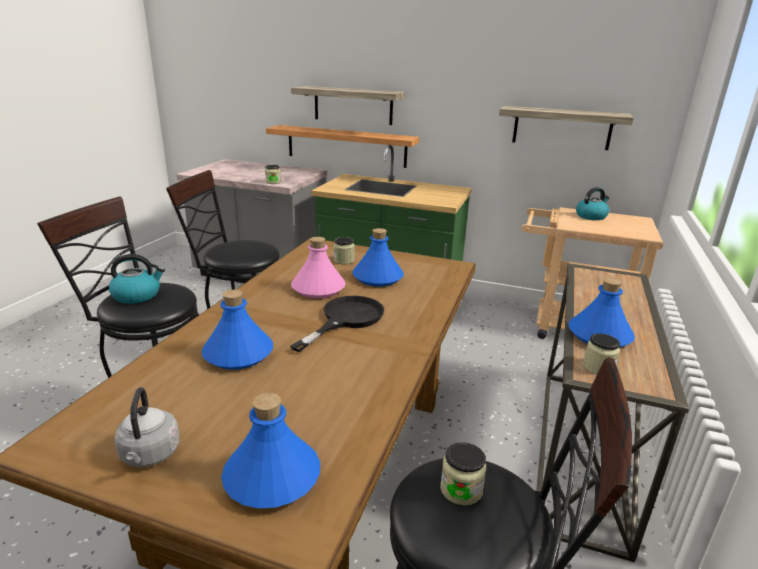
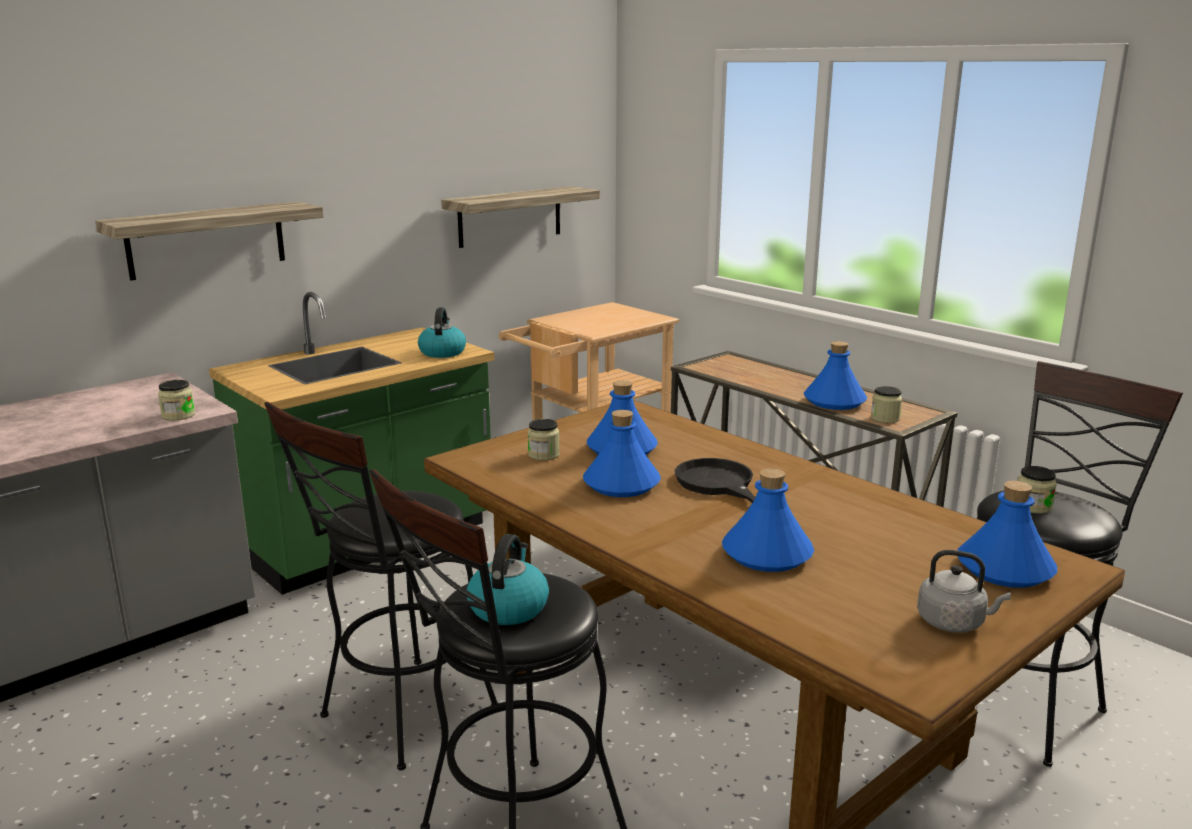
camera: 60 degrees left, 5 degrees down
shelf [266,125,420,168] -> none
pink bottle [291,237,346,298] -> blue bottle [583,410,661,497]
kettle [576,187,609,220] -> kettle moved to [418,308,466,358]

